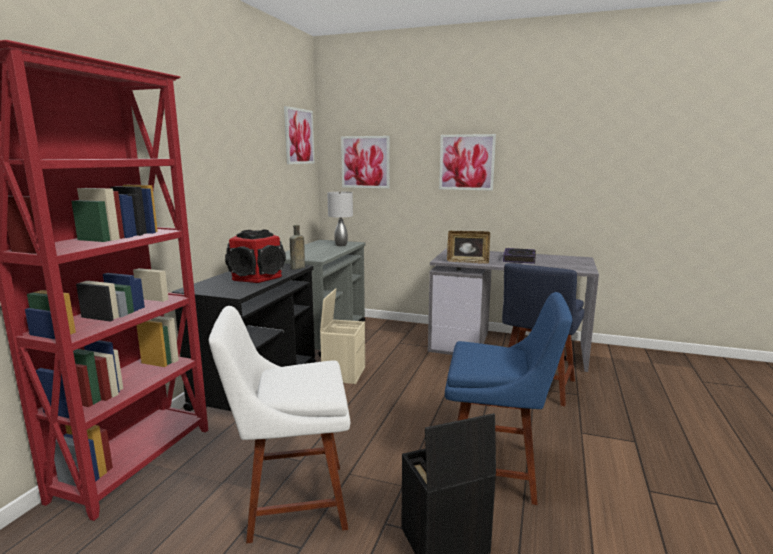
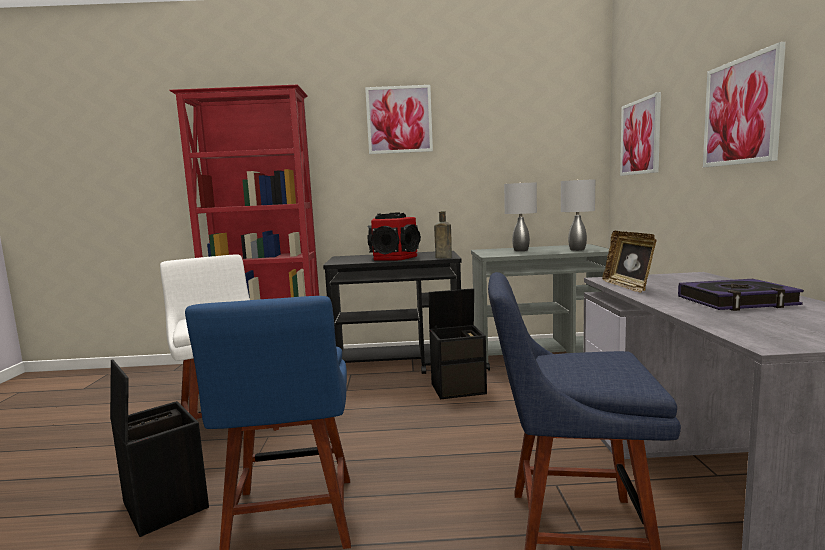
camera: 70 degrees right, 5 degrees down
picture [284,106,315,164] -> picture moved to [365,85,433,154]
beige storage box [320,288,365,384] -> black storage box [429,288,487,399]
none -> grey table lamp [504,182,537,251]

